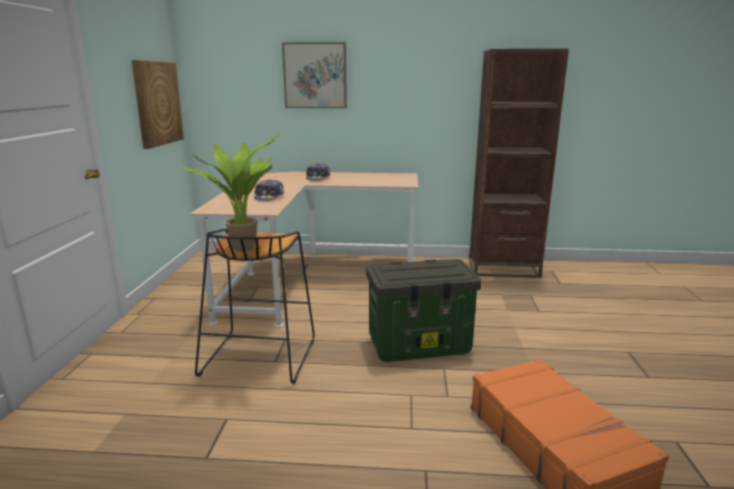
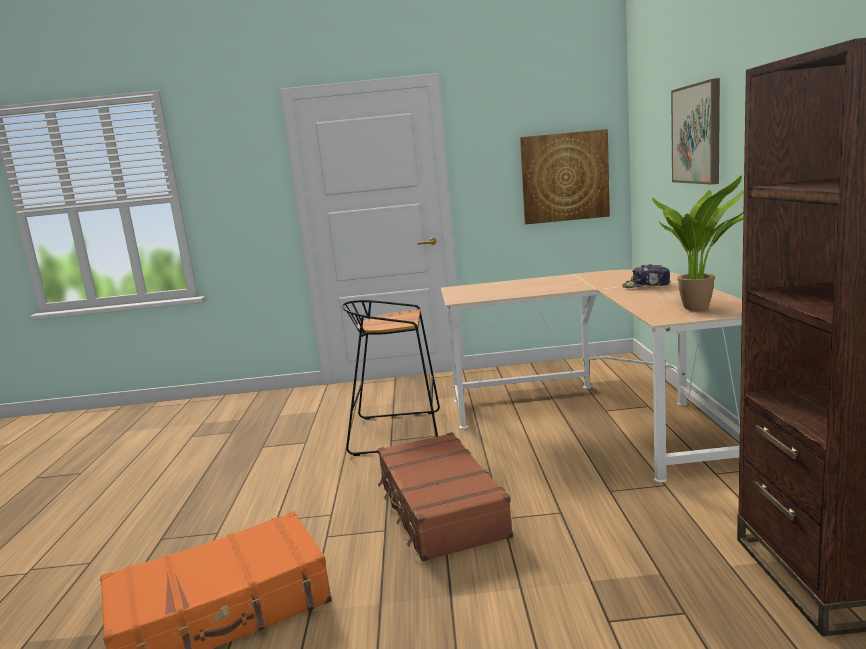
camera: 85 degrees right, 5 degrees down
potted plant [181,131,280,252] -> potted plant moved to [652,176,744,311]
cap [254,180,284,201] -> none
storage box [366,259,482,362] -> brown suitcase [378,432,513,562]

